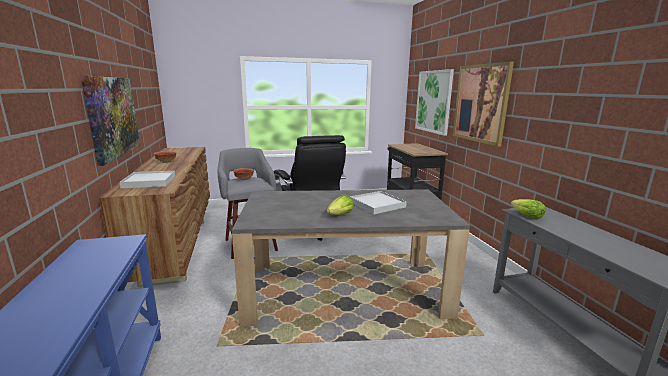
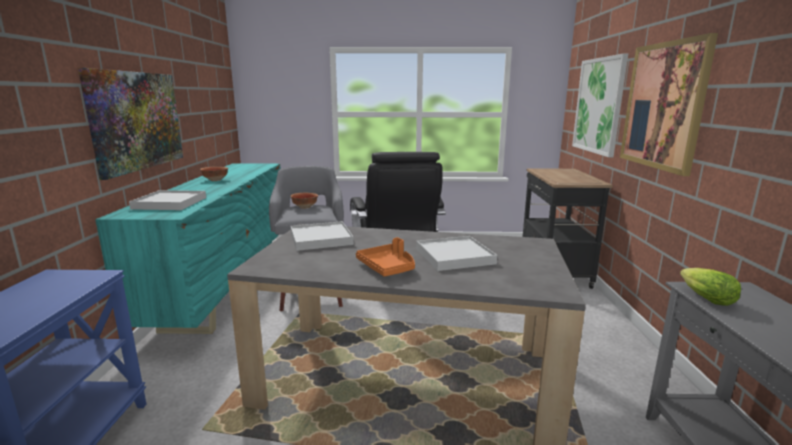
camera: 15 degrees right, 0 degrees up
brown cabinet [99,147,210,287] -> turquoise cabinet [95,163,280,334]
lettuce [326,195,354,215] -> orange tray [356,237,415,277]
none -> white tray [291,221,354,251]

